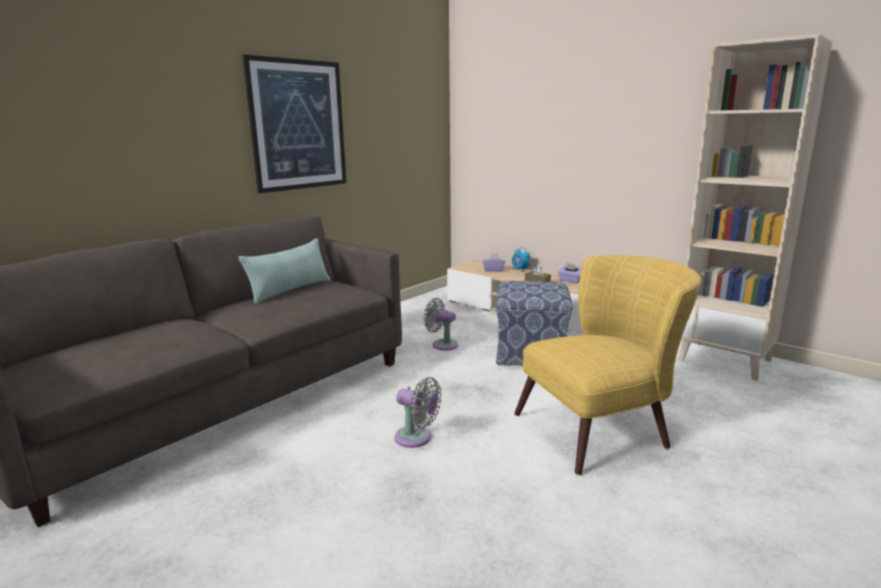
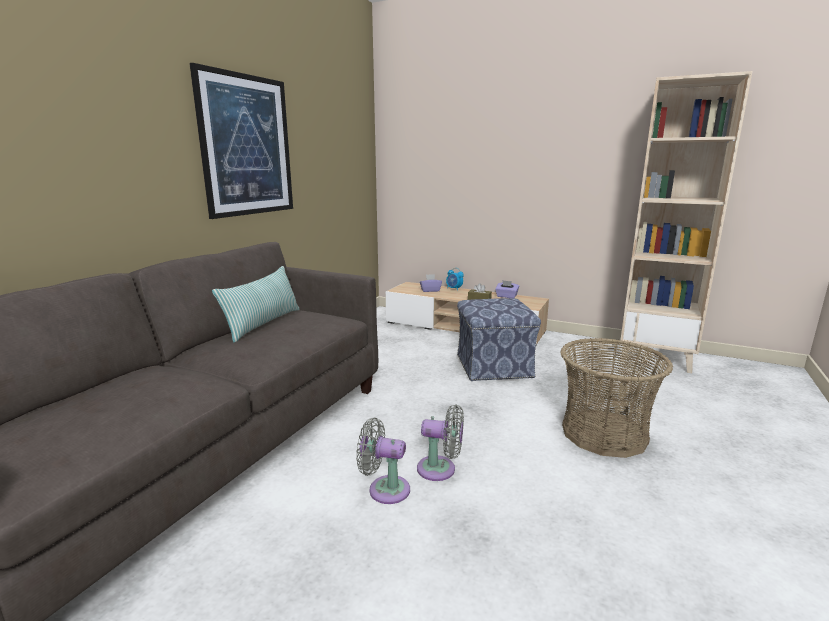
camera: 15 degrees left, 0 degrees up
grey fan [424,298,458,351] -> grey fan moved to [356,418,410,504]
yellow armchair [514,255,702,475] -> basket [560,338,673,458]

